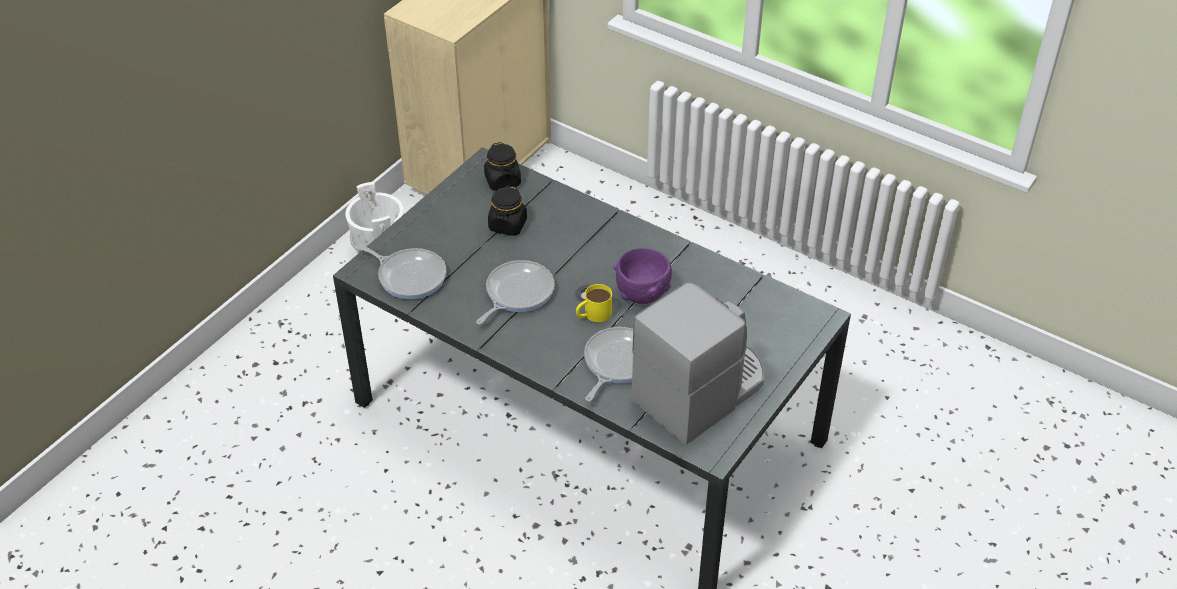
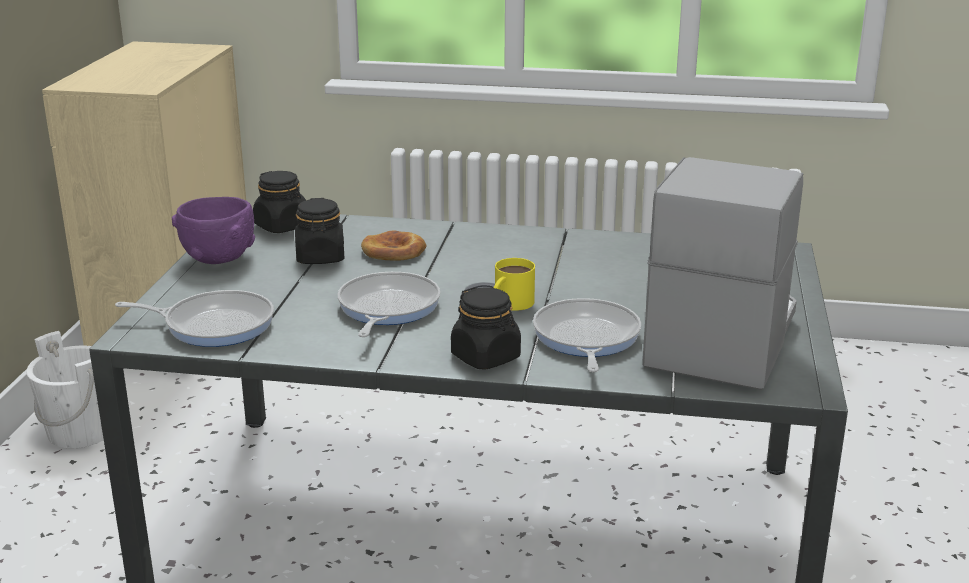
camera: 25 degrees left, 20 degrees down
purple bowl [614,248,672,304] -> purple bowl moved to [172,197,255,264]
none -> bread [361,230,426,261]
none -> black jar [451,287,521,370]

